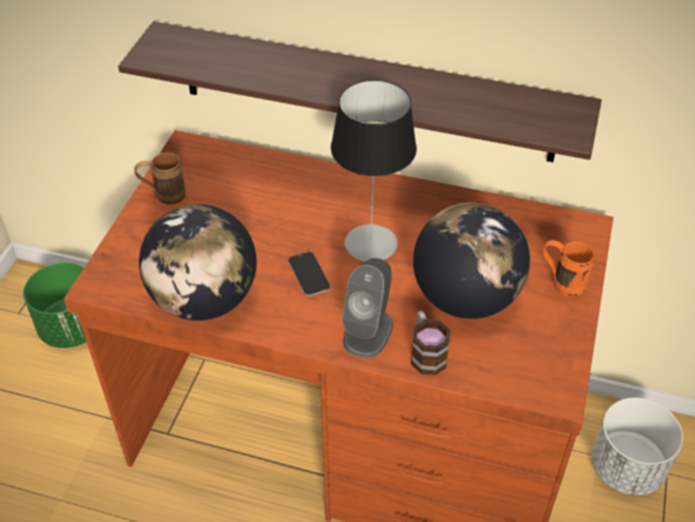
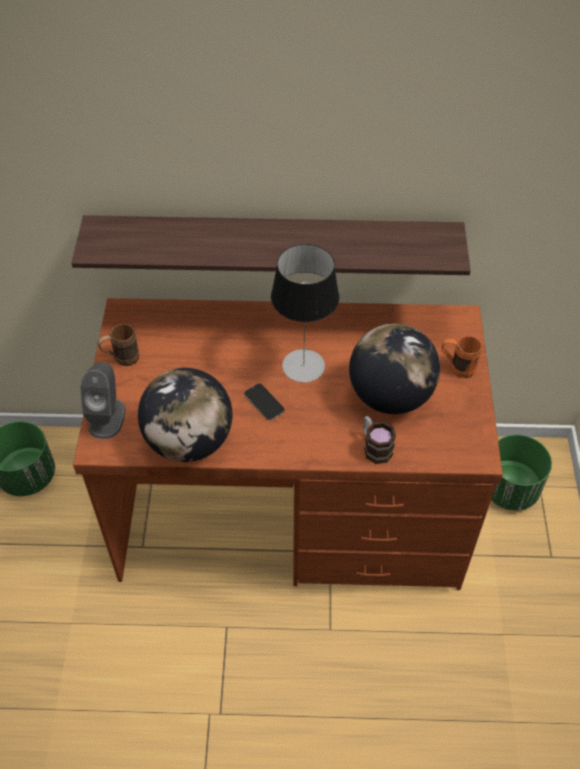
camera: 15 degrees left, 5 degrees up
grey speaker [342,258,393,358] -> grey speaker moved to [80,362,125,439]
white planter [592,398,683,496] -> green planter [491,434,552,510]

